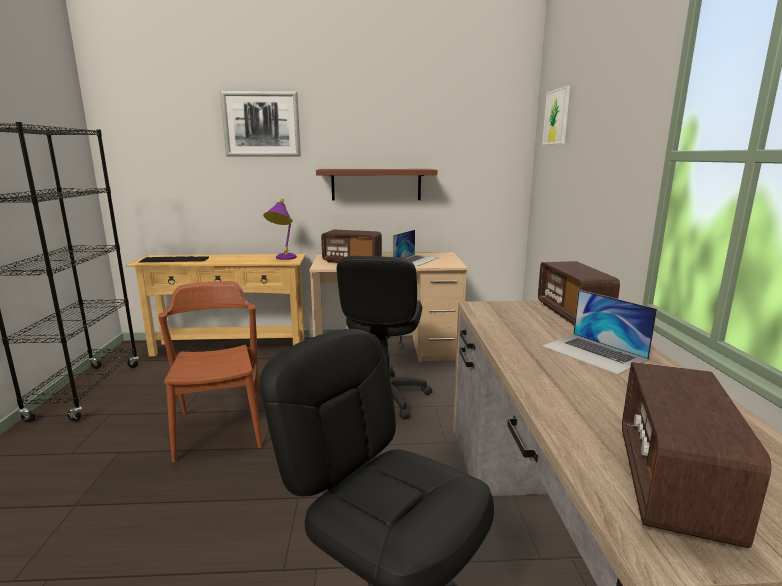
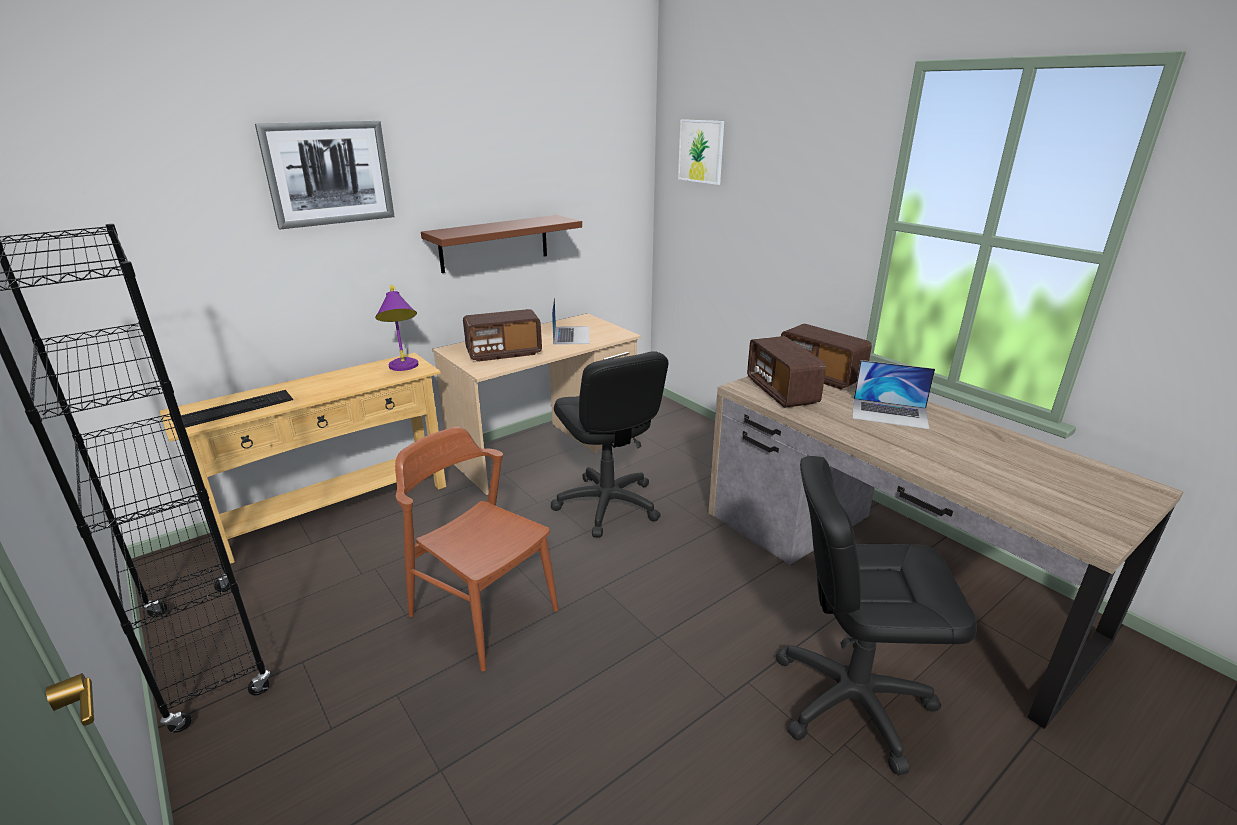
camera: 35 degrees left, 10 degrees up
radio [622,362,772,548] -> radio moved to [747,336,826,408]

